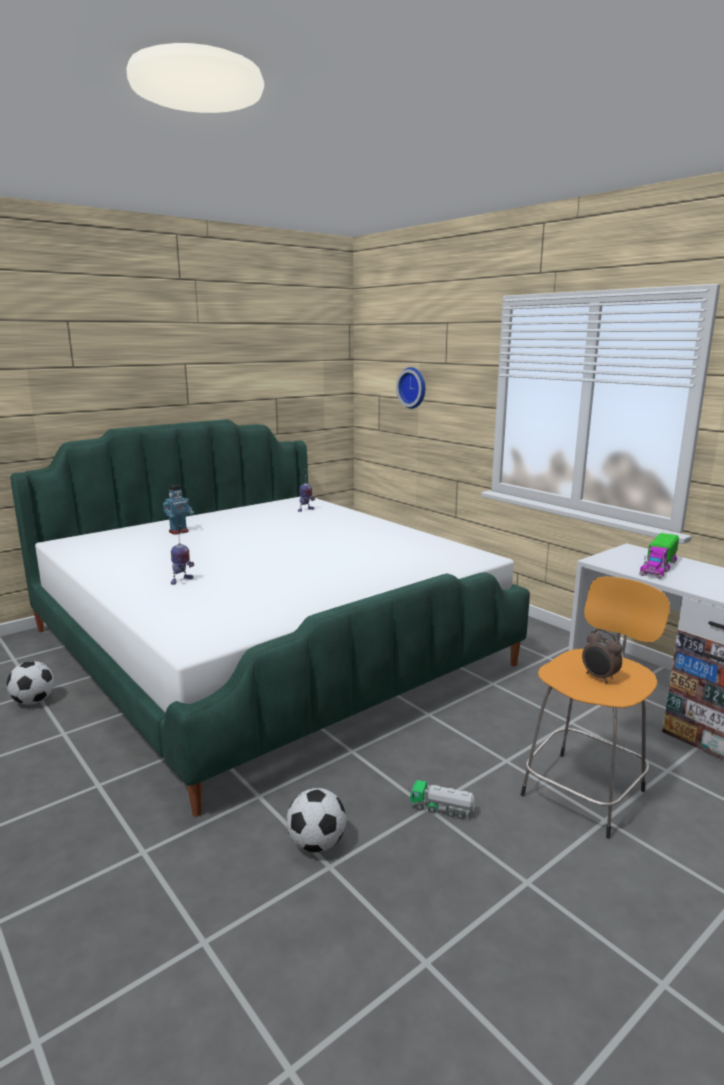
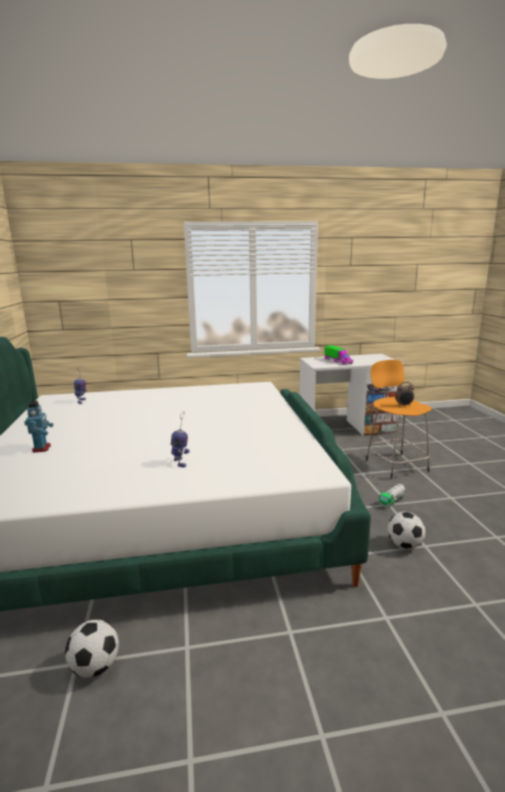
camera: 60 degrees left, 0 degrees up
wall clock [396,367,425,409] -> none

